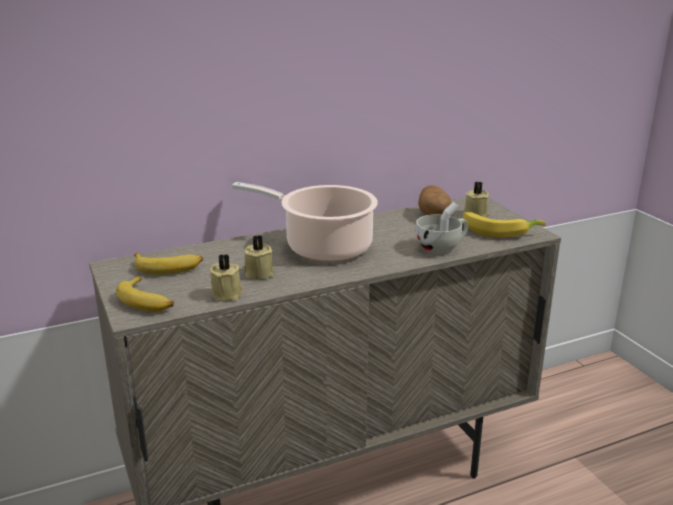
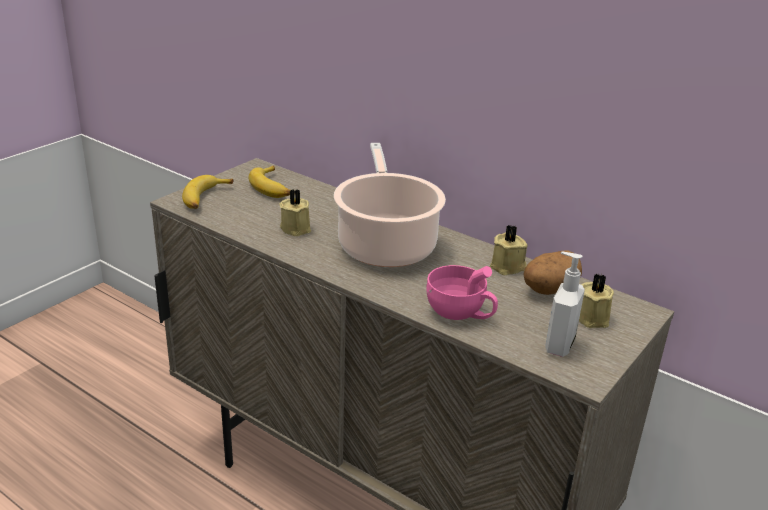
camera: 60 degrees right, 5 degrees up
beige candle [209,254,243,302] -> beige candle moved to [490,225,528,275]
white cup [416,202,468,253] -> pink cup [426,265,498,320]
banana [462,212,546,238] -> soap dispenser [545,252,585,357]

